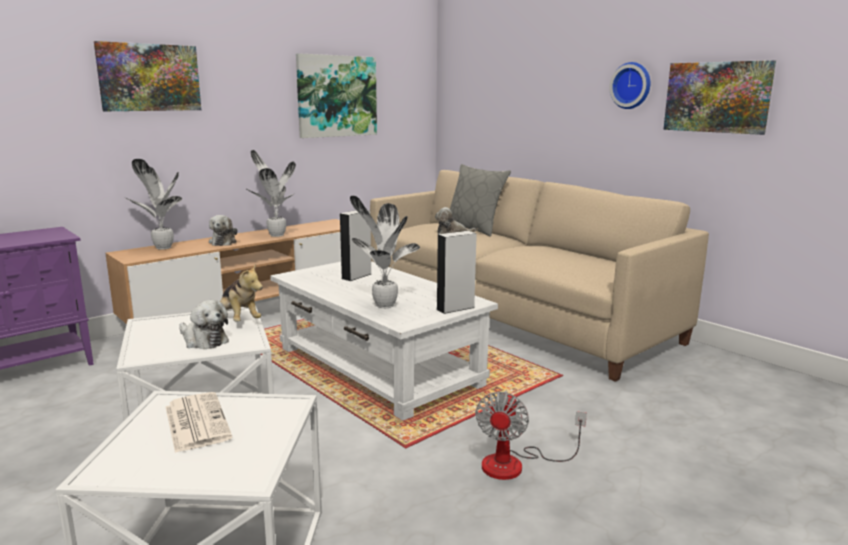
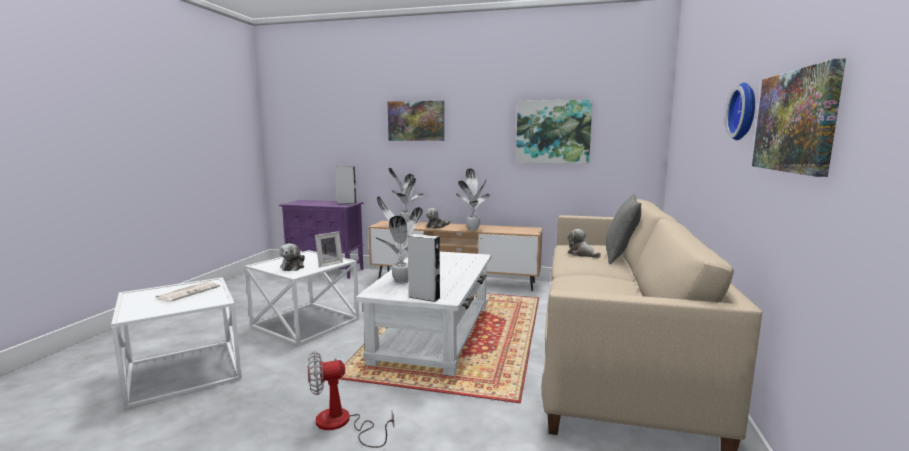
camera: 55 degrees right, 5 degrees down
plush toy [220,264,263,322] -> picture frame [315,231,343,267]
grey speaker [340,210,371,281] -> grey speaker moved to [336,166,356,204]

